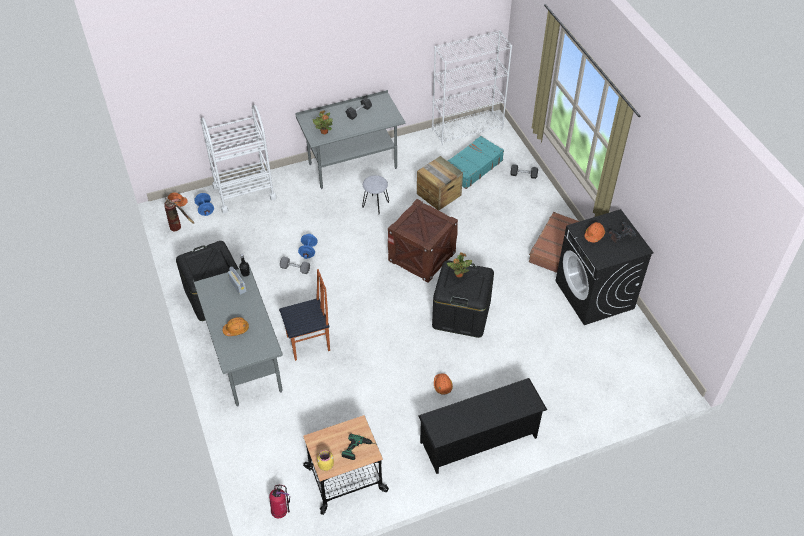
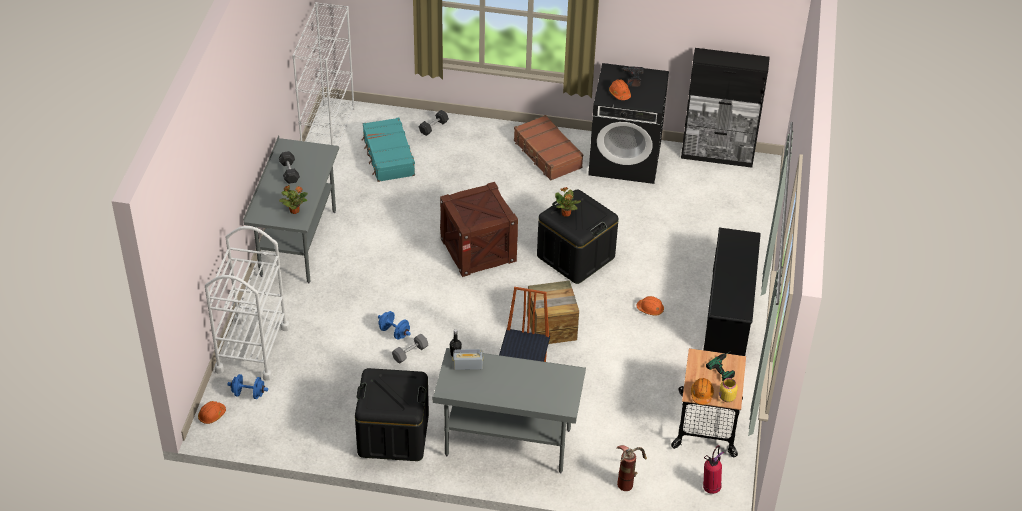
camera: 60 degrees left, 5 degrees down
fire extinguisher [164,198,194,231] -> fire extinguisher moved to [616,445,647,491]
orange hard hat [222,317,249,336] -> orange hard hat moved to [691,378,714,405]
grey stool [362,175,389,214] -> none
crate [417,156,463,210] -> crate moved to [527,280,579,344]
none -> black cabinet [681,48,770,168]

